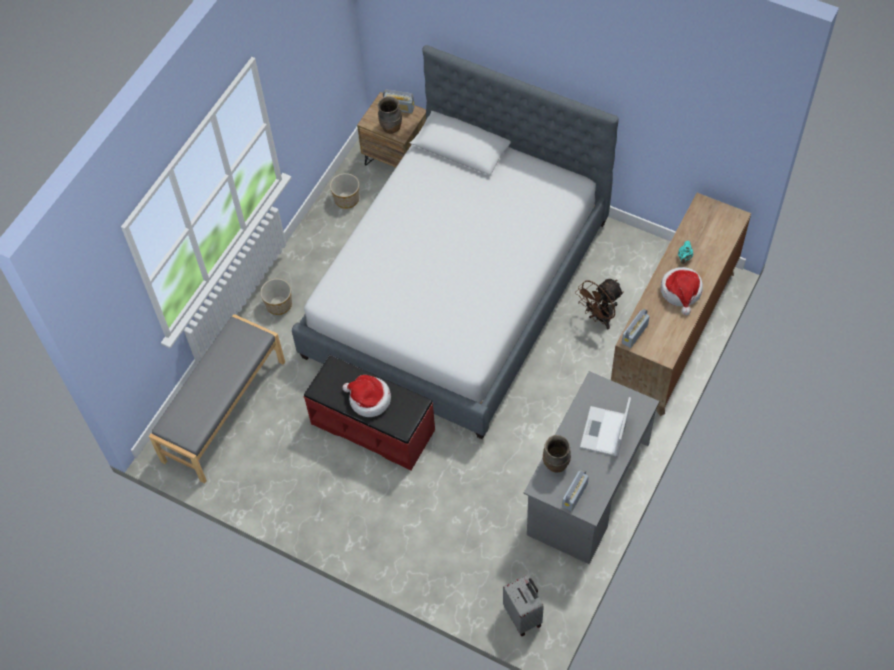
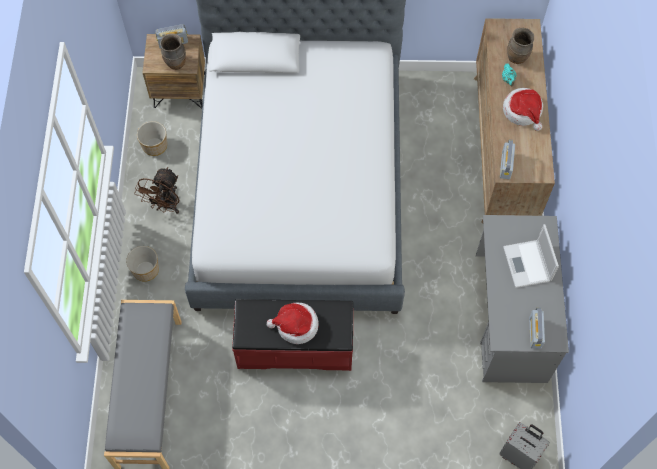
camera: 30 degrees left, 5 degrees up
brown vase [543,435,571,473] -> brown vase moved to [507,28,534,64]
brown fan [575,279,624,329] -> brown fan moved to [134,167,179,214]

